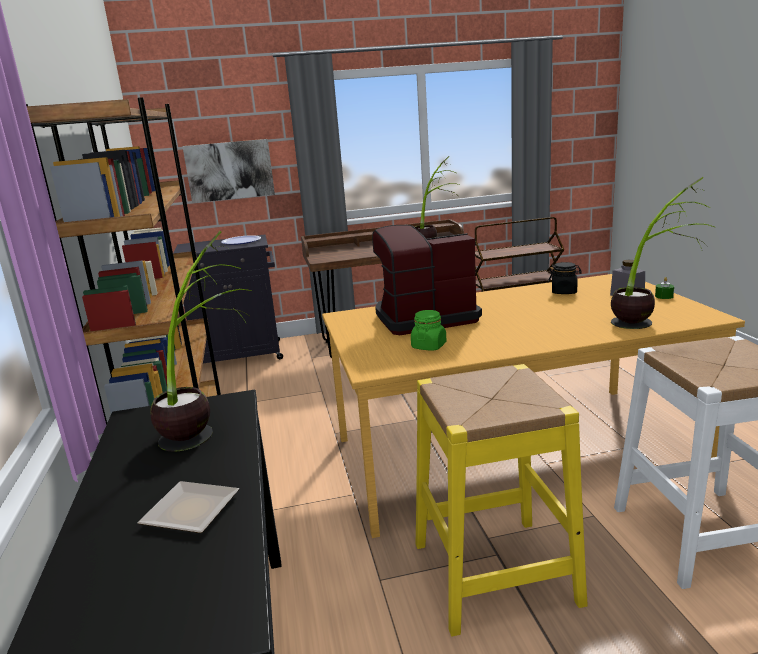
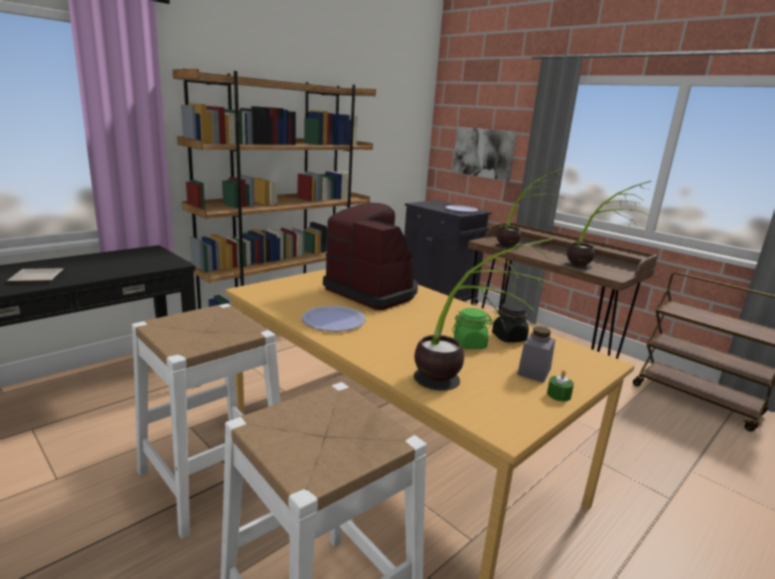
camera: 55 degrees right, 0 degrees up
potted plant [150,231,251,452] -> potted plant moved to [496,168,563,250]
green jar [411,310,447,351] -> green jar moved to [452,308,493,349]
yellow stool [415,364,588,636] -> white stool [132,303,281,539]
none -> plate [302,306,366,331]

